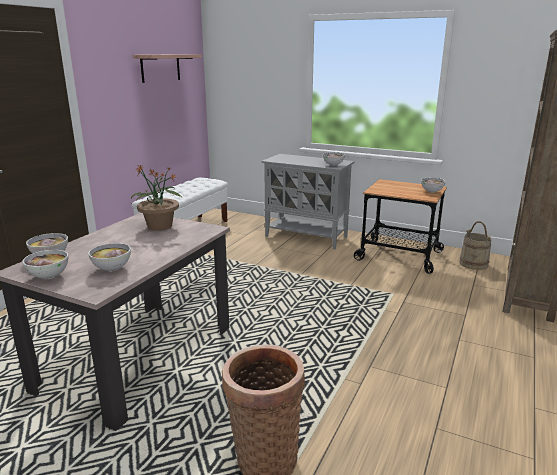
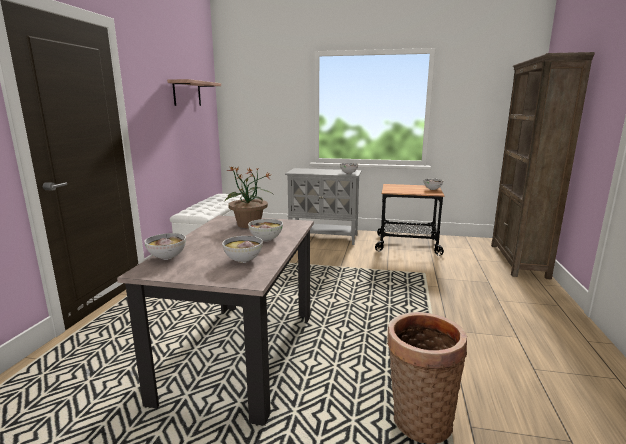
camera: 15 degrees left, 5 degrees down
bowl [22,250,68,279] -> bowl moved to [248,219,283,242]
beige bucket [459,221,491,270] -> none

